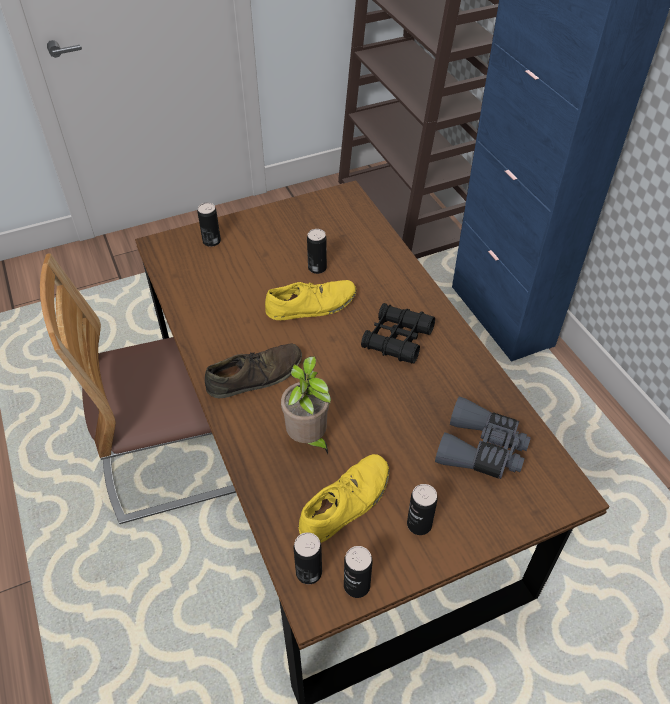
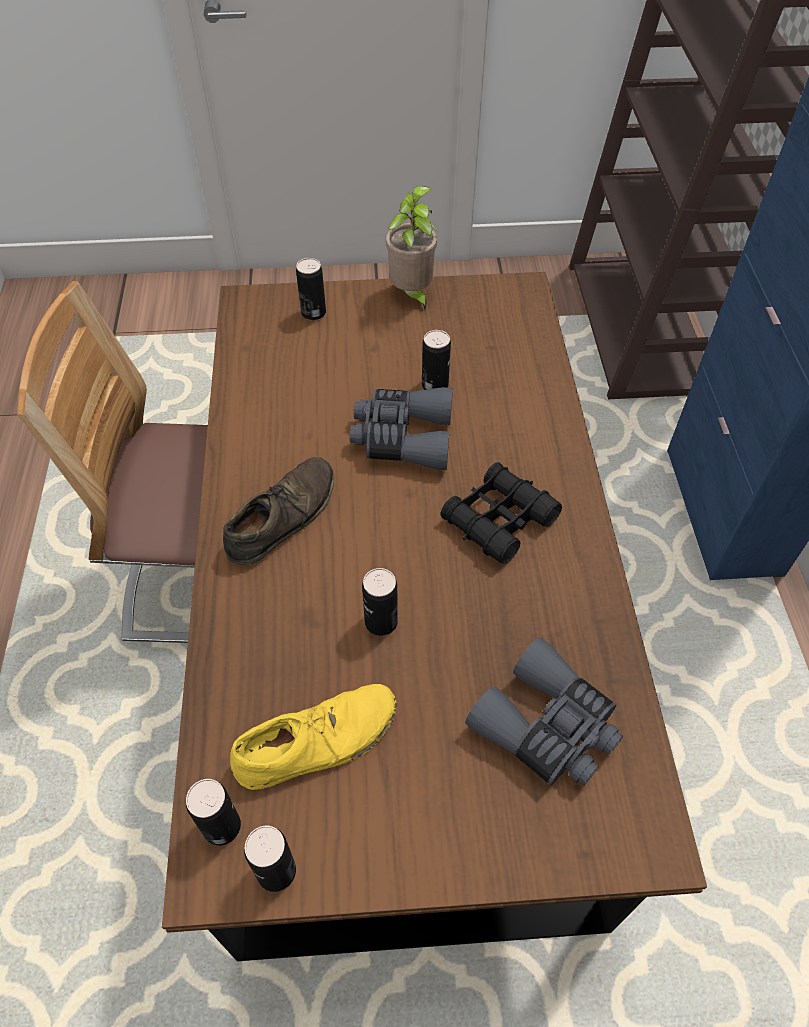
camera: 20 degrees right, 5 degrees up
brown shoe [205,344,302,399] -> brown shoe turned 45 degrees counterclockwise [223,457,334,565]
yellow shoe [265,280,357,320] -> grey binoculars [350,387,453,470]
potted plant [281,356,331,454] -> potted plant moved to [386,186,439,310]
can [407,484,438,535] -> can moved to [362,568,398,636]

